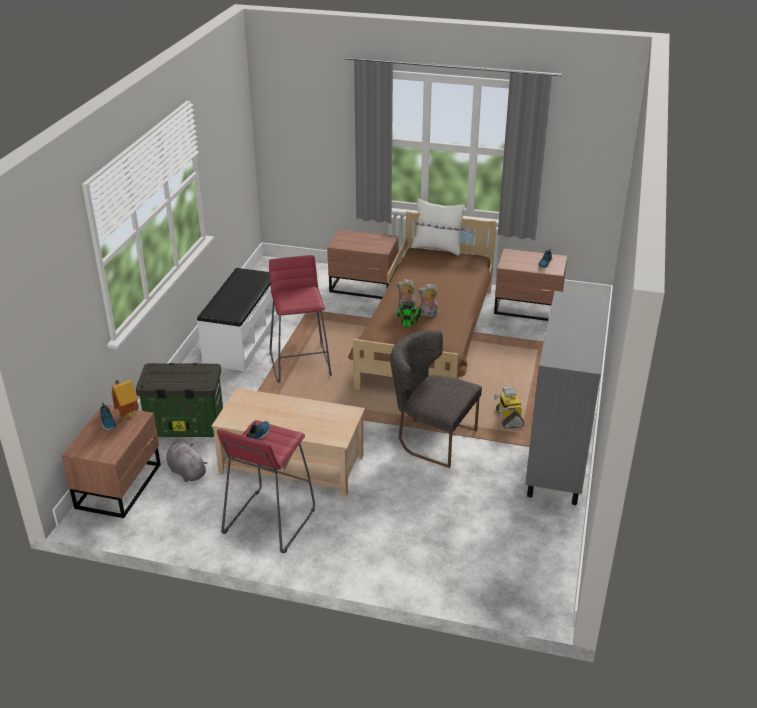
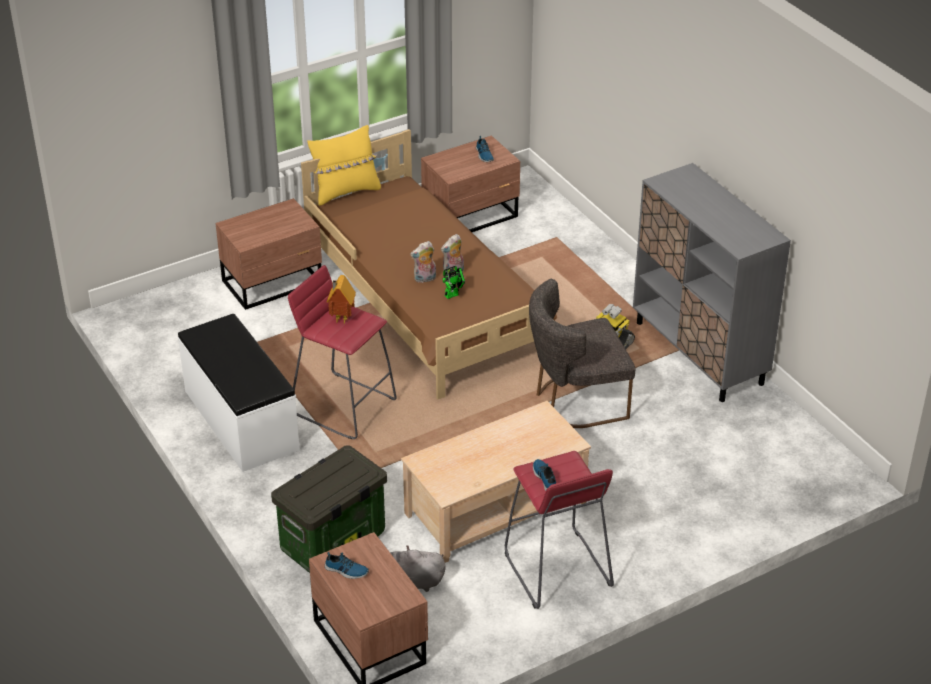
camera: 45 degrees left, 5 degrees up
toy house [112,380,139,421] -> toy house moved to [326,275,356,324]
white pillow [411,199,465,256] -> yellow pillow [307,125,381,206]

